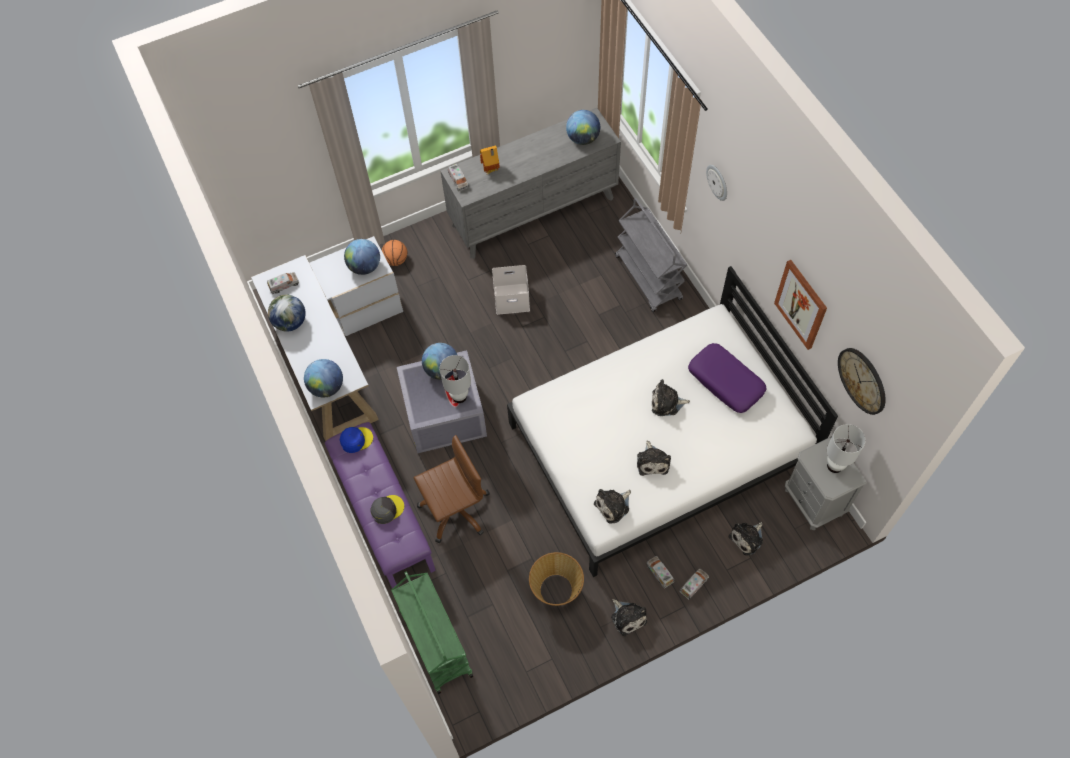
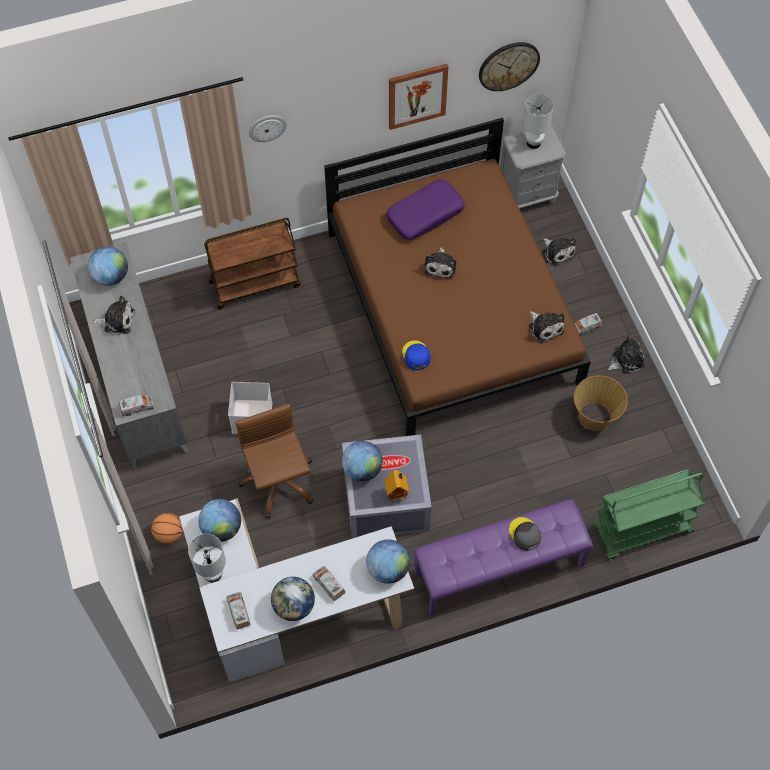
camera: 85 degrees left, 0 degrees up
blue cap [340,427,373,453] -> blue cap moved to [402,340,431,370]
brown office chair [414,435,490,543] -> brown office chair moved to [235,404,314,519]
white table lamp [439,355,471,403] -> white table lamp moved to [188,533,226,583]
toy house [480,145,500,175] -> toy house moved to [385,470,409,501]
white bed [507,266,838,577] -> brown bed [324,117,591,436]
grey cart [615,198,687,312] -> brown cart [204,218,300,310]
plush toy [637,441,671,476] -> plush toy moved to [93,296,135,335]
toy truck [680,568,709,599] -> toy truck moved to [313,566,345,602]

